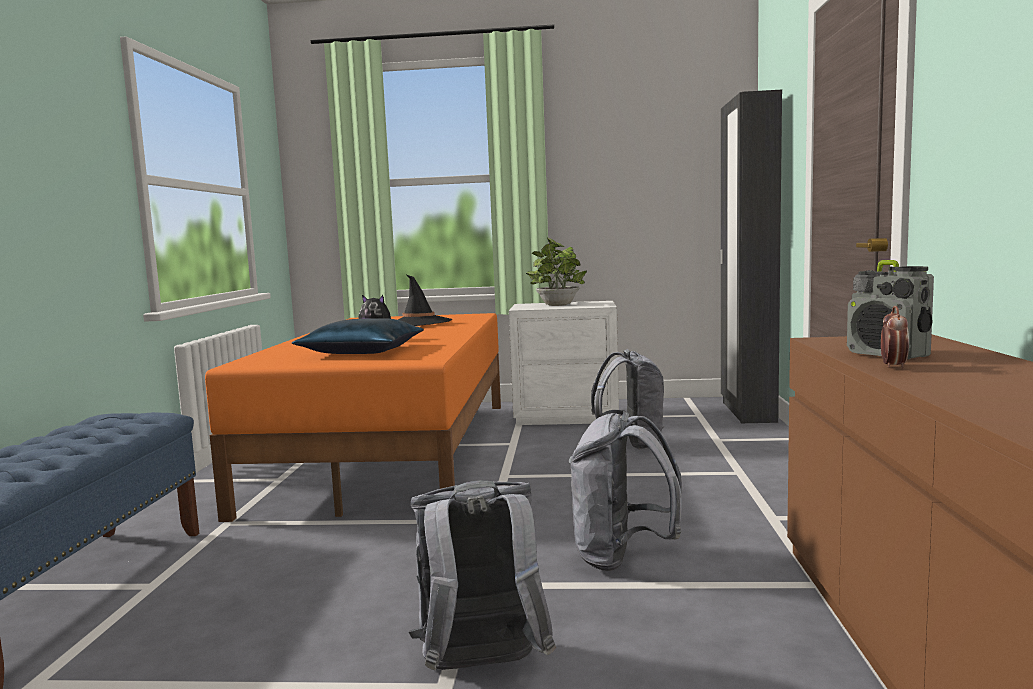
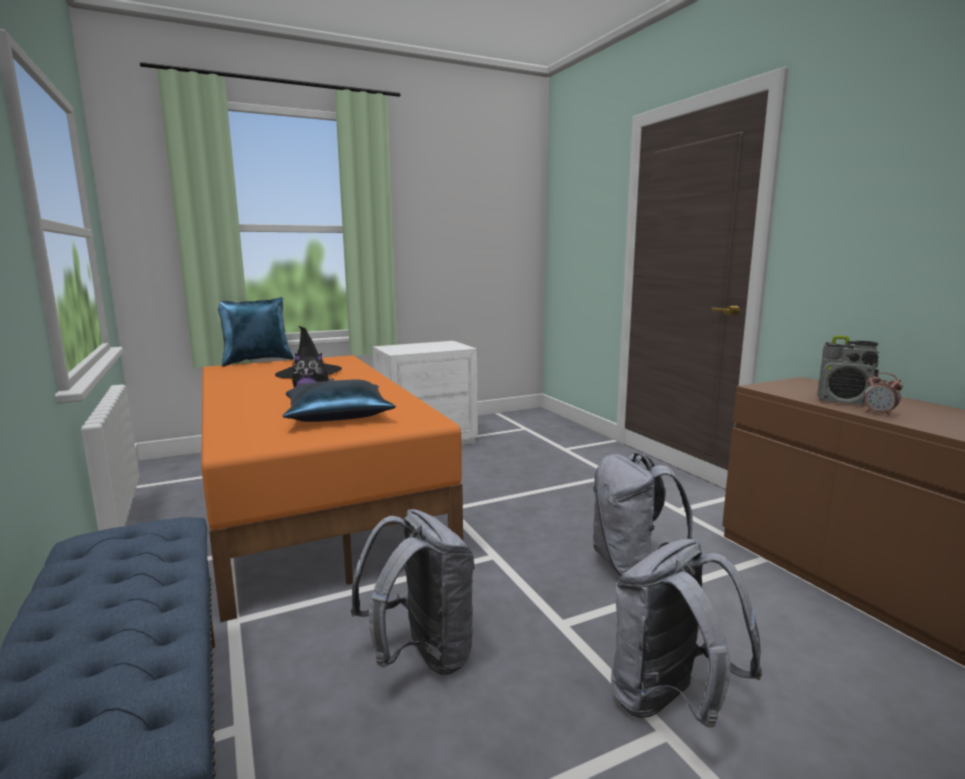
camera: 30 degrees left, 5 degrees up
potted plant [526,238,587,306] -> none
grey backpack [591,349,664,450] -> grey backpack moved to [351,509,475,676]
black wardrobe [721,90,782,423] -> none
alarm clock [881,306,909,369] -> alarm clock turned 150 degrees clockwise [863,372,903,416]
none -> blue pillow [218,297,294,366]

